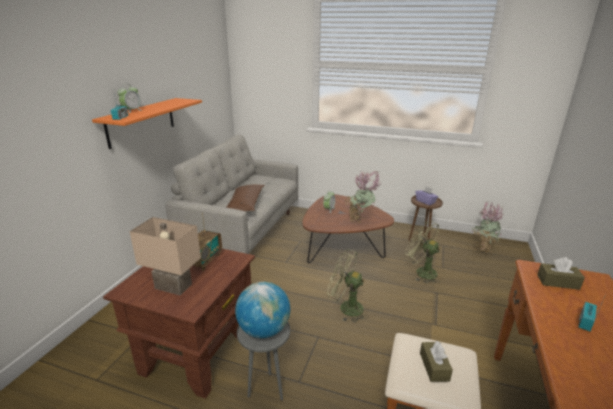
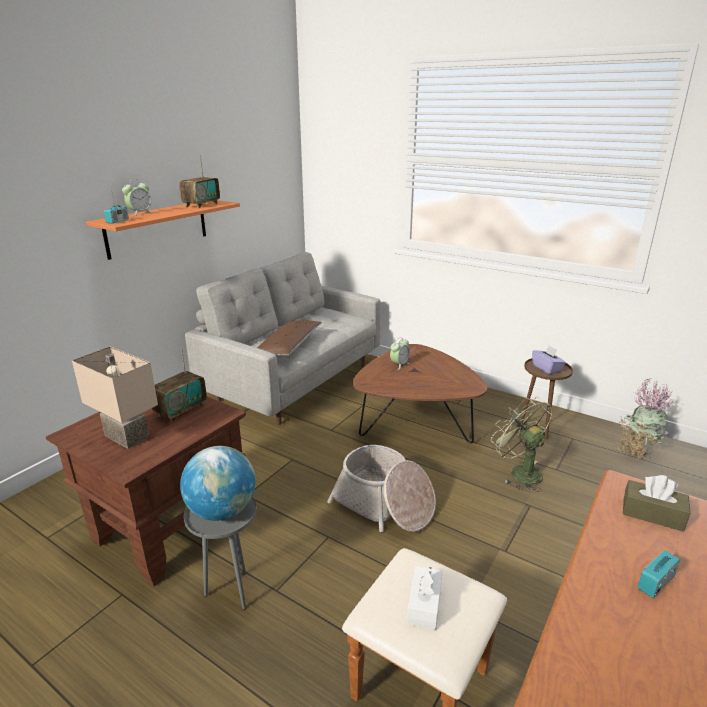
camera: 15 degrees right, 0 degrees up
green fan [327,249,369,323] -> basket [327,445,436,532]
potted plant [345,171,380,223] -> none
brown tissue box [420,341,453,382] -> white tissue box [407,566,443,630]
none -> radio [179,156,220,208]

